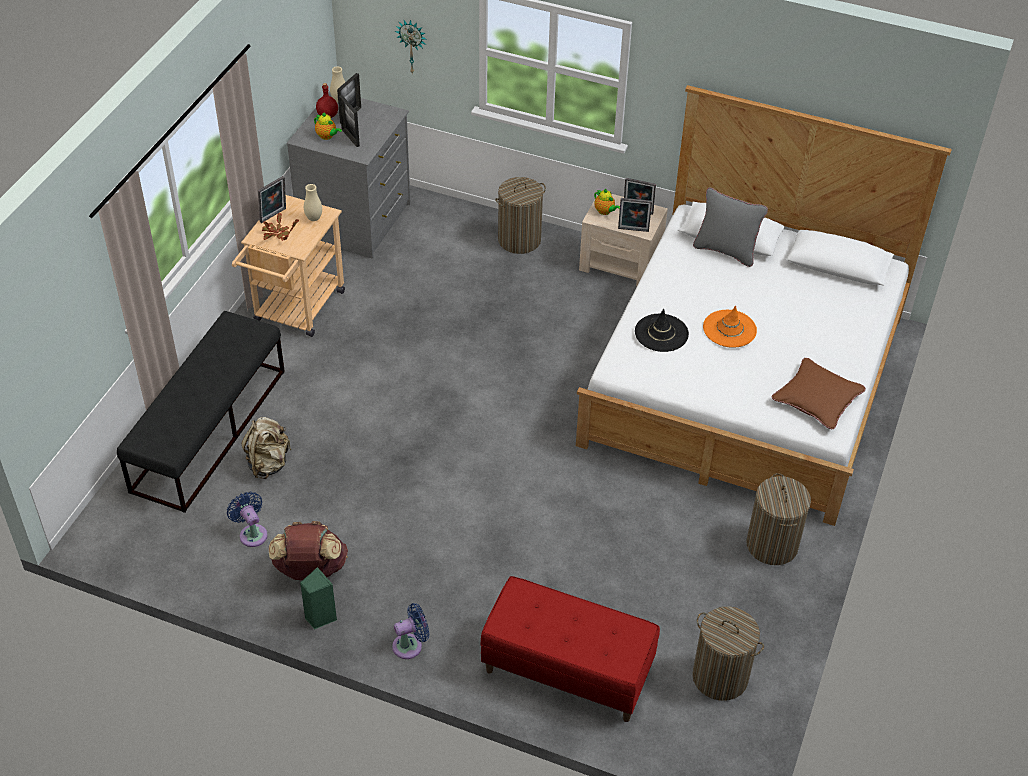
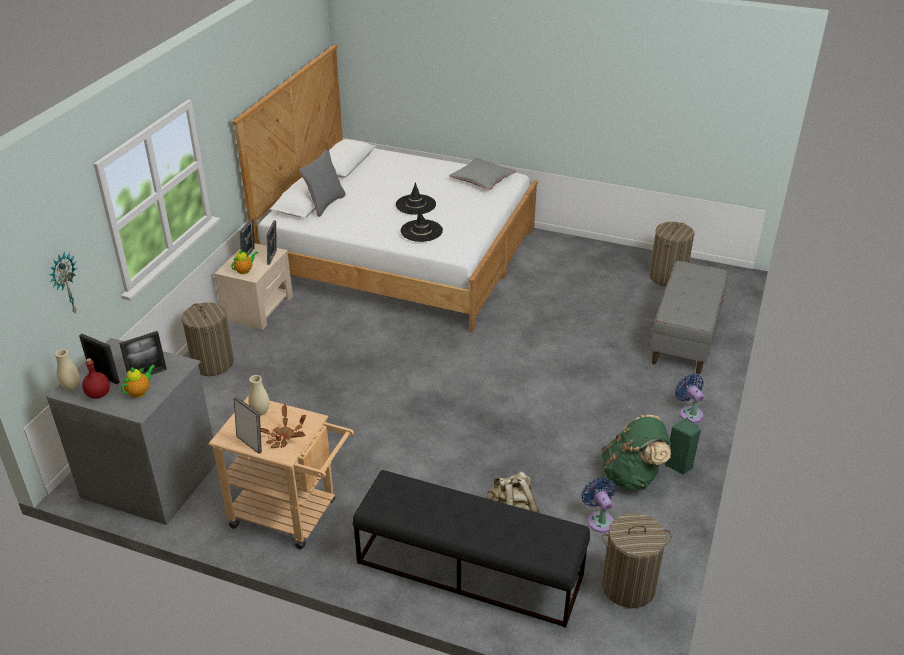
camera: 90 degrees left, 10 degrees down
blue fan [227,492,268,547] -> blue fan turned 105 degrees clockwise [582,477,616,533]
brown backpack [269,521,348,580] -> green backpack [601,415,671,490]
red bench [481,576,660,722] -> grey bench [650,261,728,374]
orange hat [703,305,757,348] -> black hat [396,182,436,215]
laundry basket [746,473,811,565] -> laundry basket moved to [602,513,672,608]
brown pillow [771,358,866,429] -> grey pillow [449,158,516,190]

